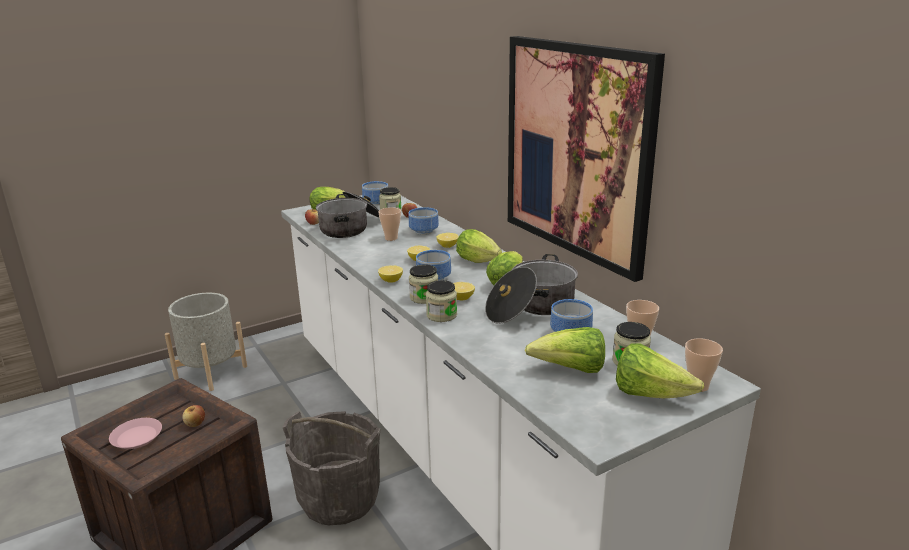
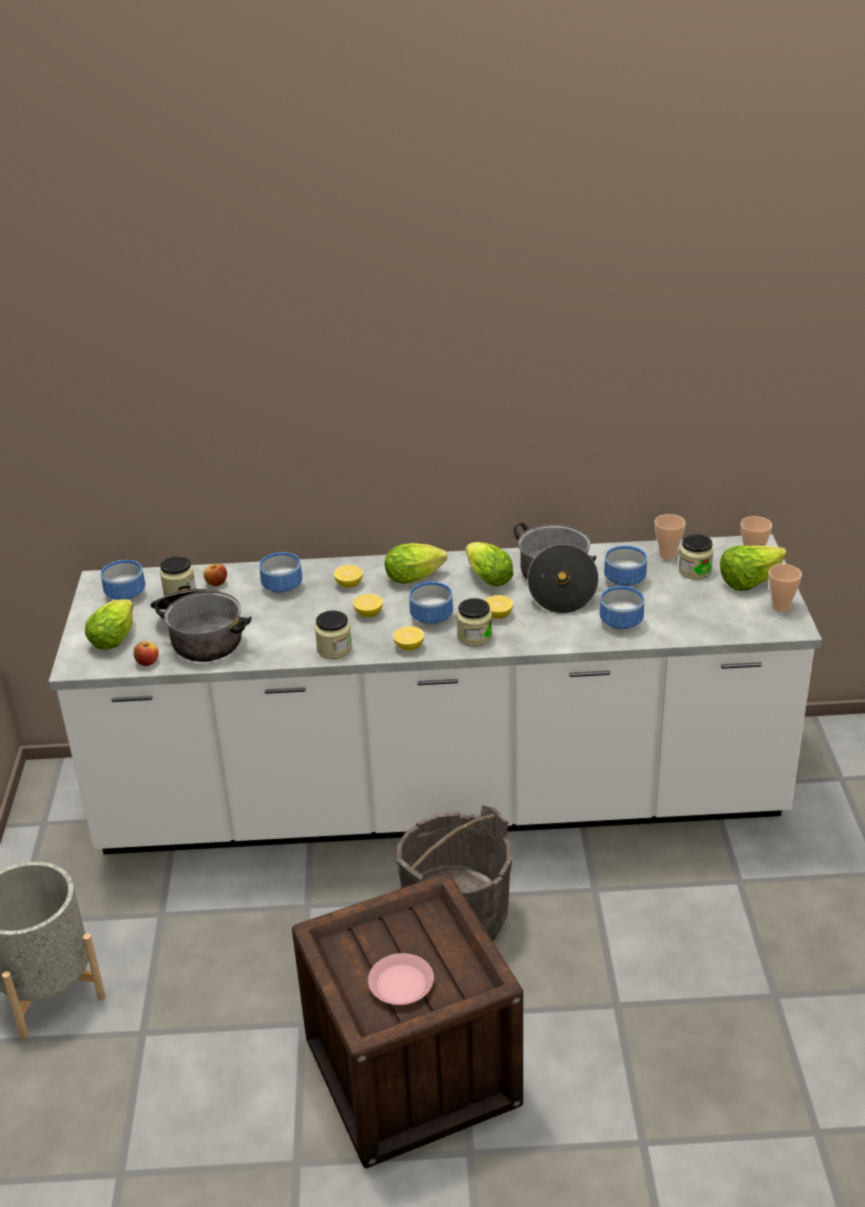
camera: 60 degrees left, 10 degrees up
apple [182,405,205,427] -> none
cup [378,207,401,241] -> cup moved to [768,564,802,612]
jar [426,280,457,322] -> jar moved to [315,611,352,659]
picture [508,36,665,282] -> none
lettuce [525,327,605,373] -> none
none -> bowl [600,586,644,631]

